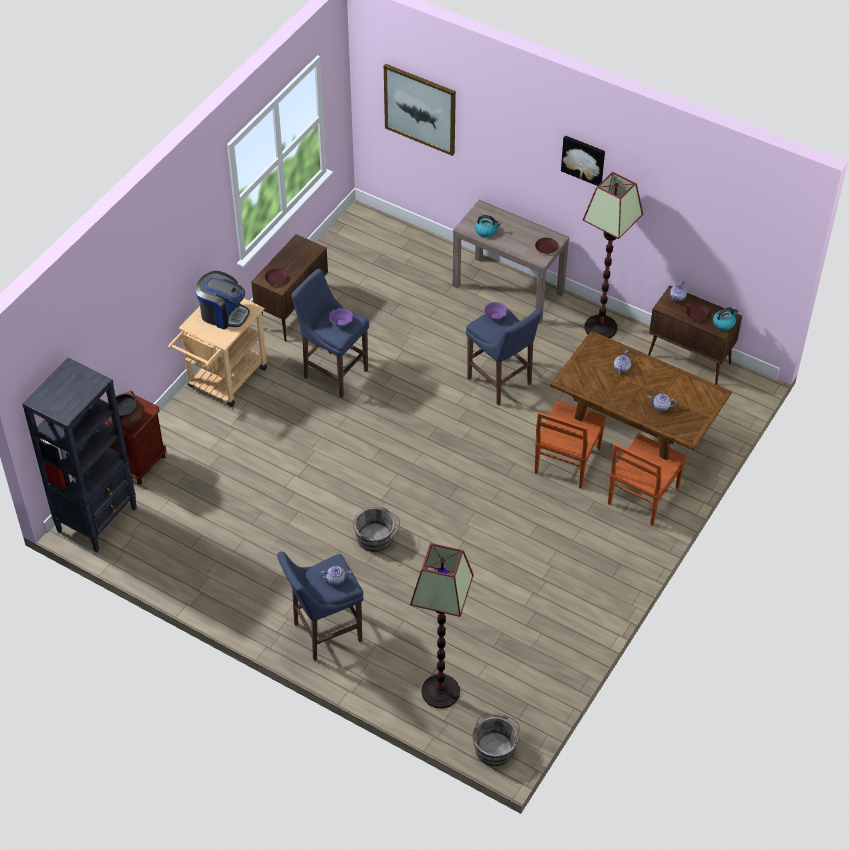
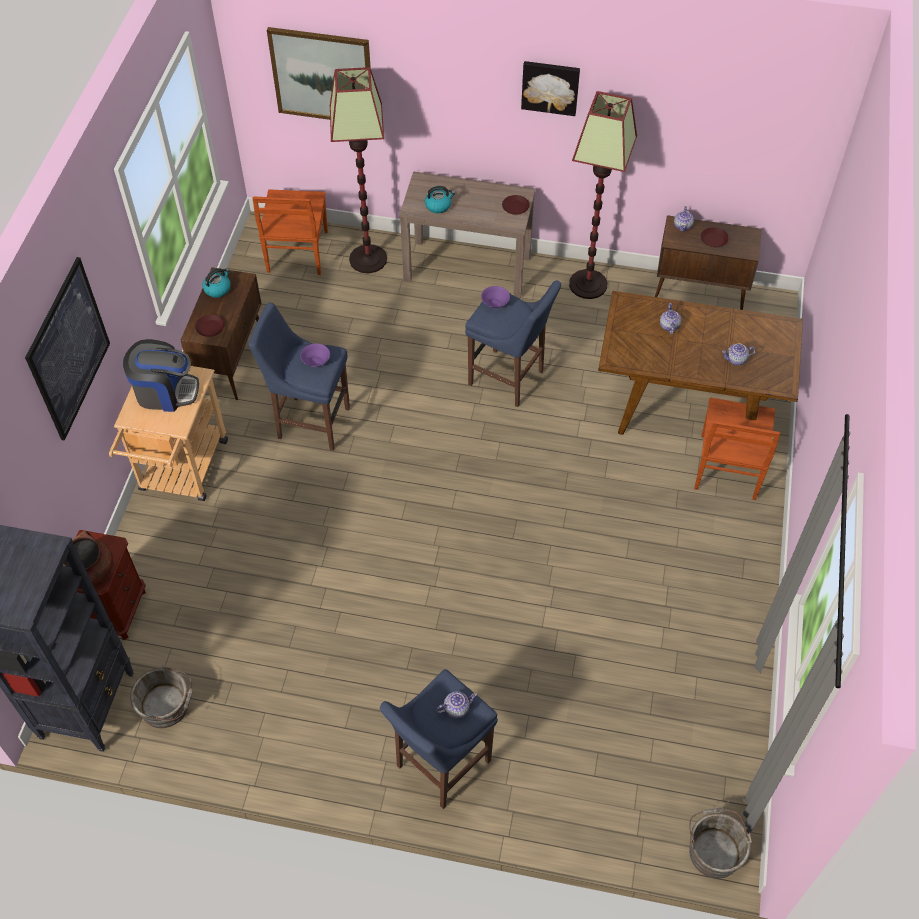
camera: 20 degrees left, 5 degrees up
grey bucket [353,506,400,552] -> grey bucket moved to [130,665,193,728]
floor lamp [410,543,474,708] -> floor lamp moved to [330,67,387,273]
brown chair [535,400,607,489] -> brown chair moved to [253,189,328,275]
kettle [713,307,739,330] -> kettle moved to [202,268,231,298]
none -> picture [25,257,110,441]

